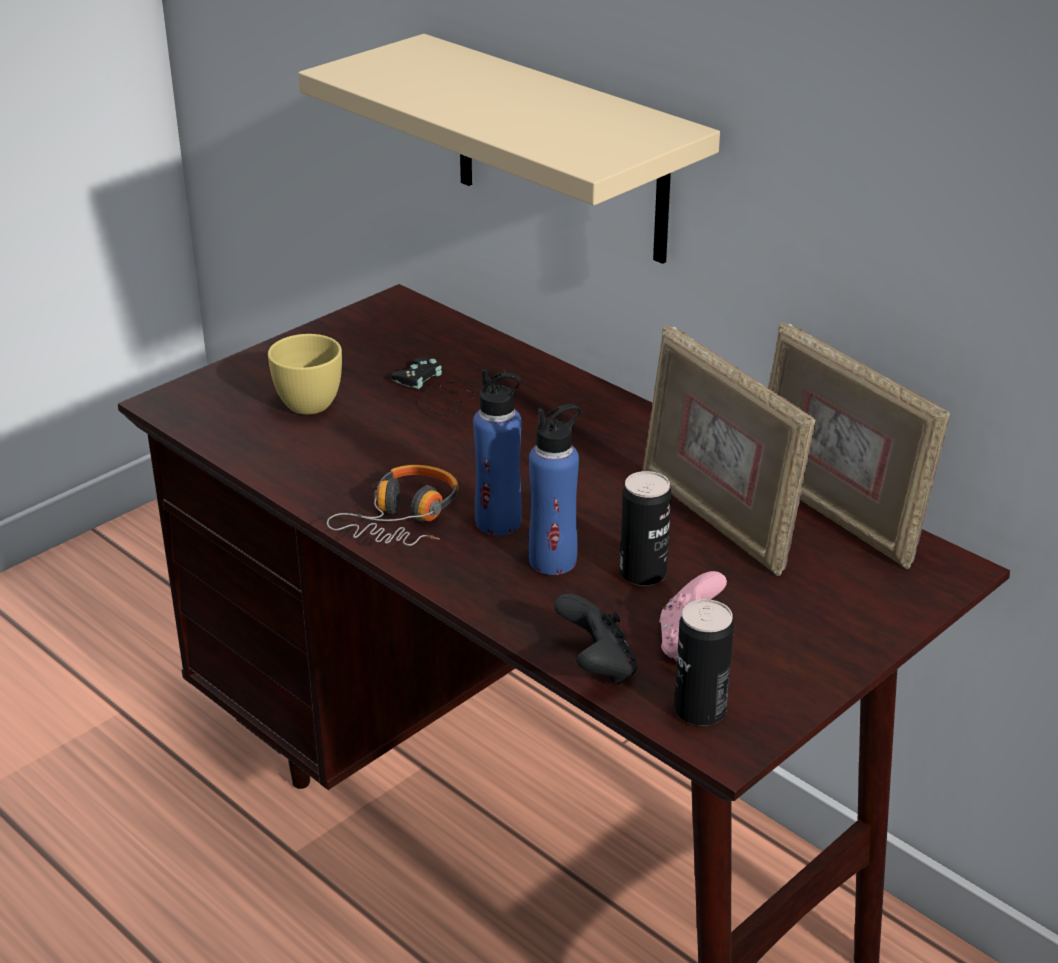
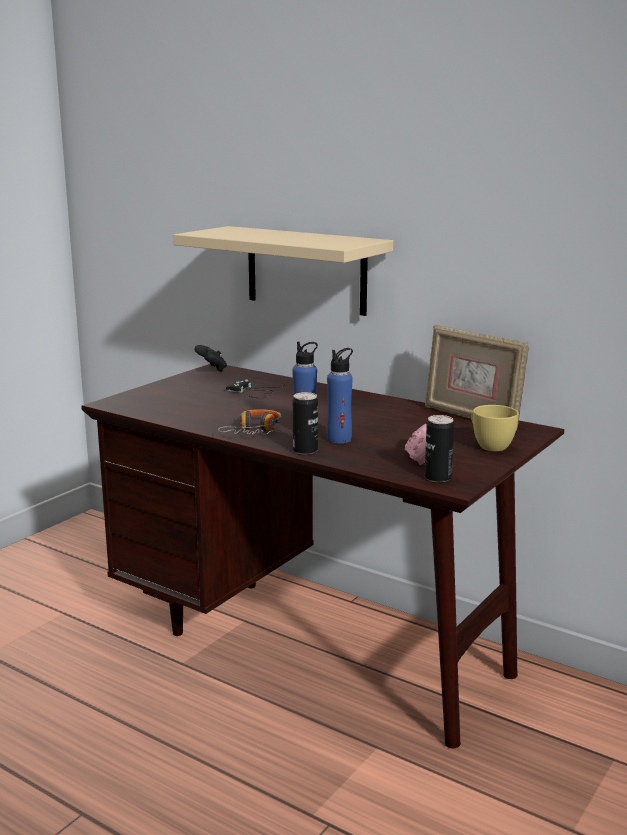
camera: 10 degrees left, 15 degrees down
yellow cup [268,334,342,415] -> yellow cup moved to [471,405,519,451]
black game controller [554,593,637,684] -> black game controller moved to [195,345,227,372]
can [620,471,671,586] -> can moved to [293,392,318,455]
picture frame [643,325,815,576] -> none

